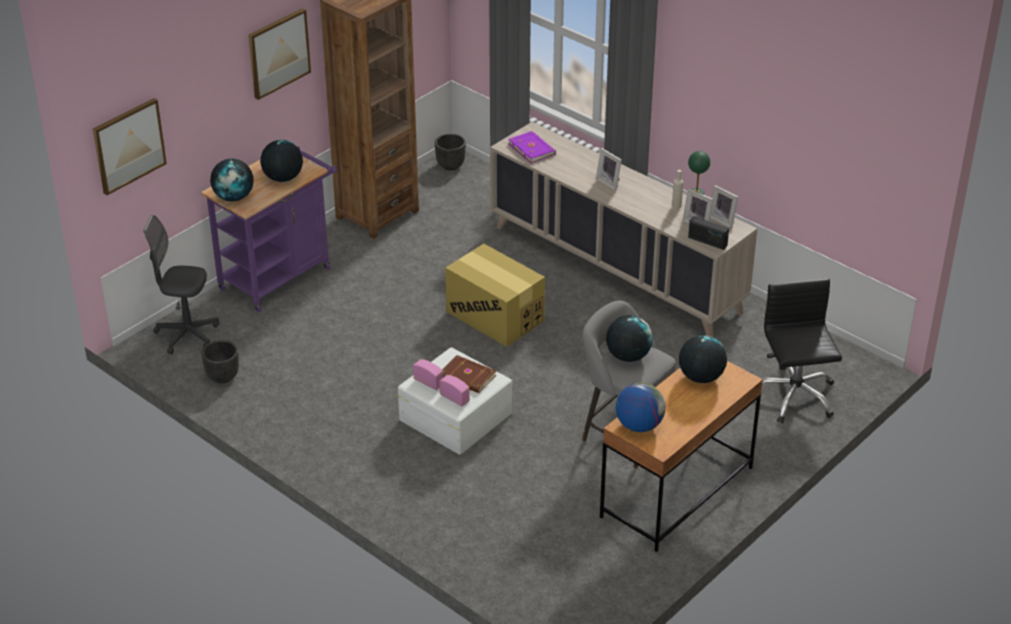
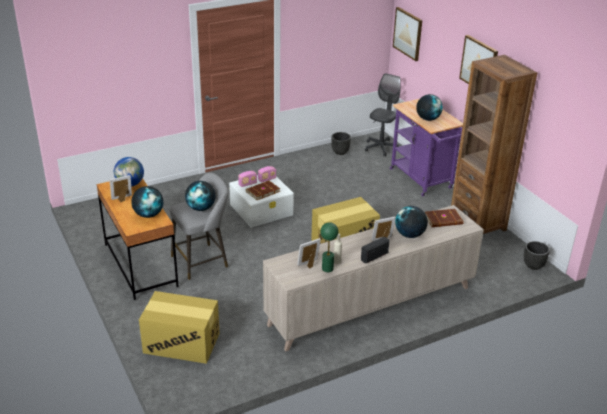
camera: 110 degrees right, 5 degrees down
globe [210,159,253,202] -> globe moved to [395,206,428,238]
purple book [508,131,556,163] -> brown book [425,209,463,227]
radio [688,216,729,250] -> radio moved to [361,237,389,263]
picture frame [710,185,738,228] -> picture frame moved to [109,175,132,202]
black office chair [762,278,842,423] -> cardboard box [139,291,220,364]

